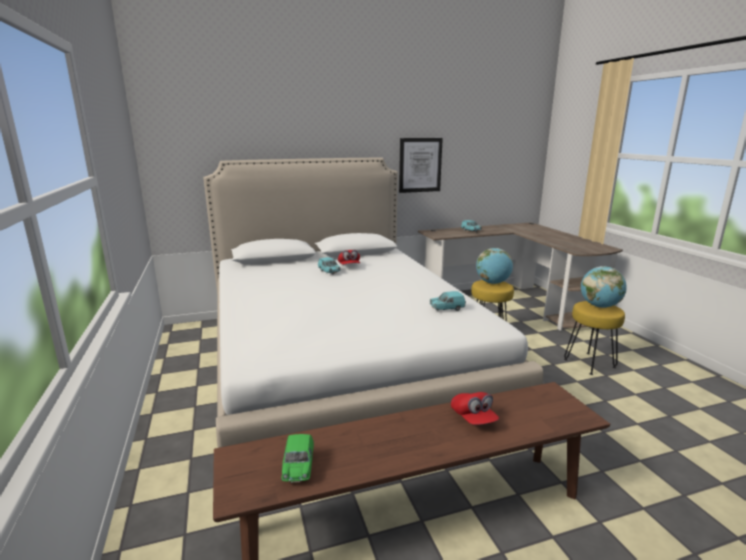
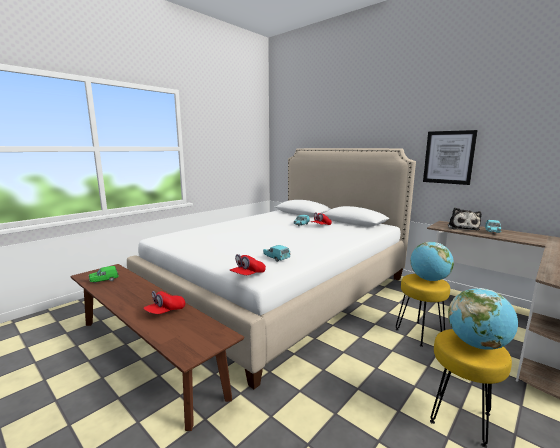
camera: 60 degrees right, 5 degrees down
none -> red cap [230,254,266,275]
none -> plush toy [448,208,482,230]

